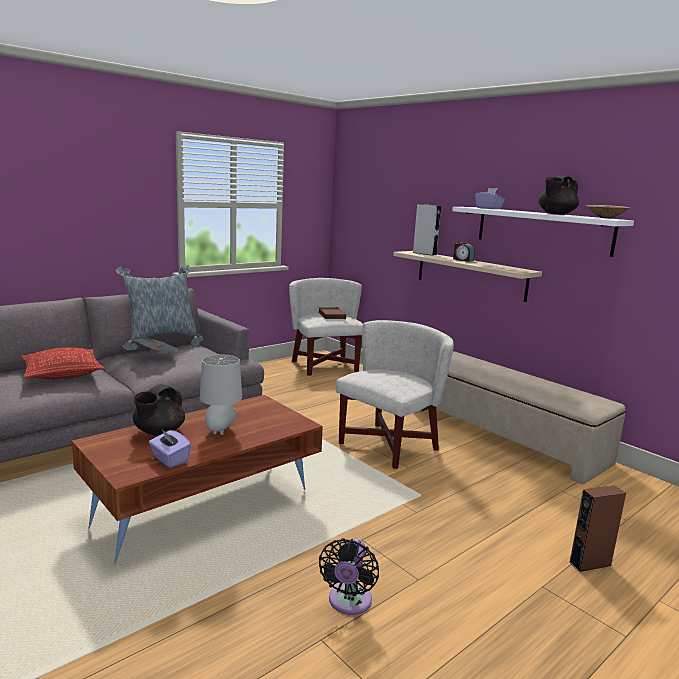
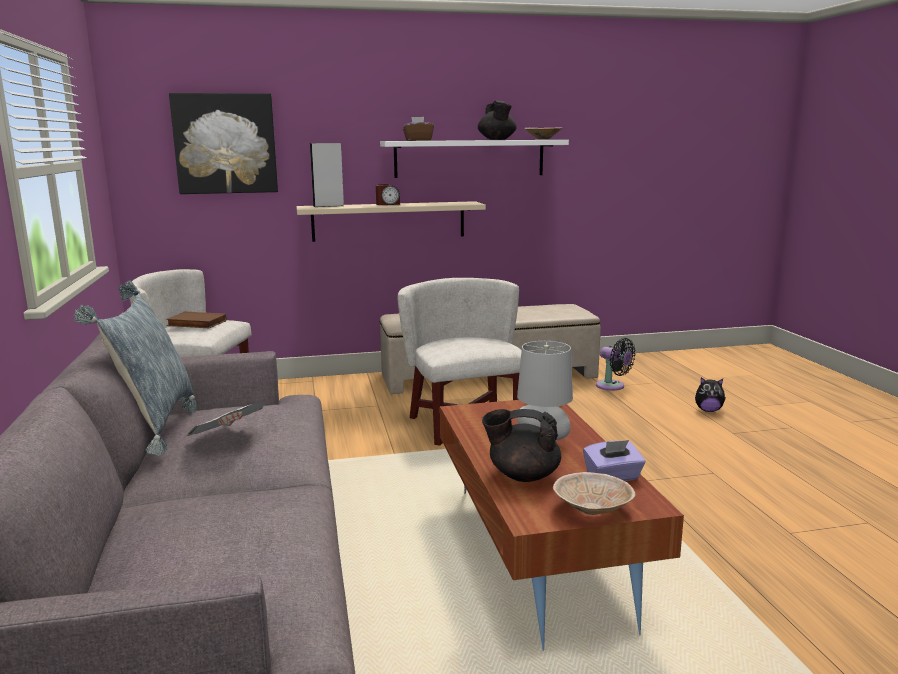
camera: 60 degrees left, 0 degrees up
red pillow [20,347,105,380] -> none
black teapot [133,384,185,436] -> black teapot turned 135 degrees clockwise [482,409,561,482]
black fan [319,538,379,615] -> black fan moved to [596,338,636,391]
purple tissue box [475,188,505,209] -> brown tissue box [403,117,434,141]
brown speaker [569,485,626,572] -> plush toy [695,377,726,412]
none -> picture [169,93,278,194]
none -> beige bowl [553,472,635,515]

